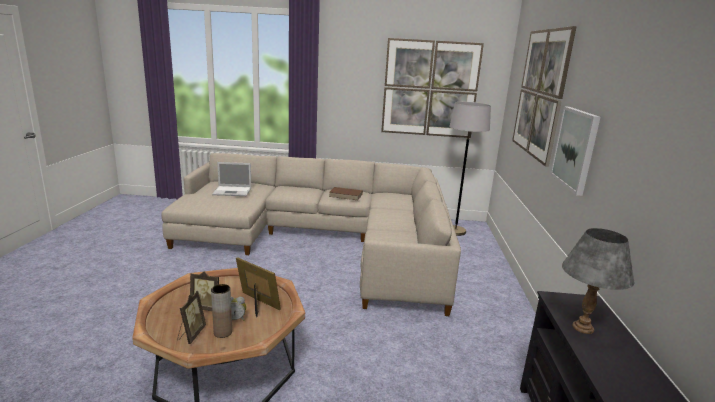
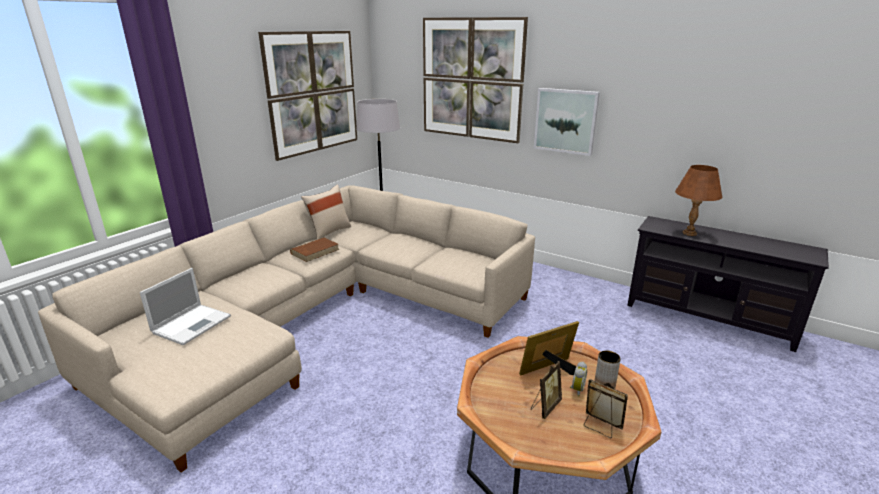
camera: 60 degrees left, 5 degrees up
grey table lamp [562,228,634,334] -> brown table lamp [675,165,722,236]
none -> beige pillow [301,184,351,240]

